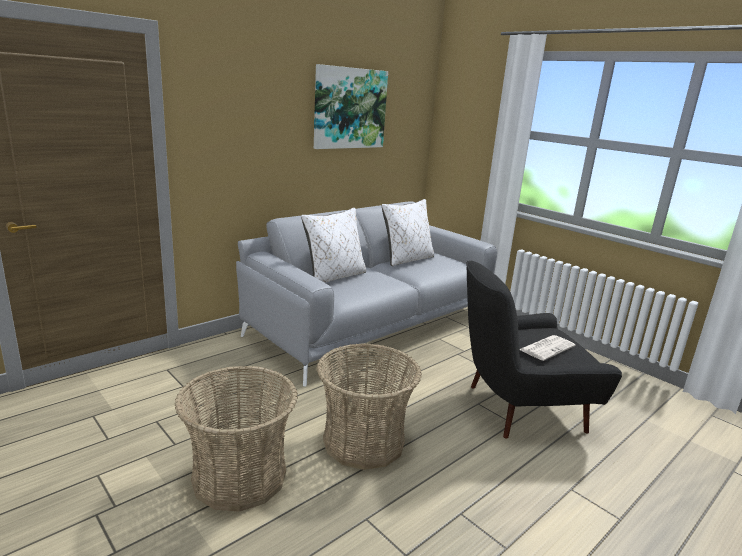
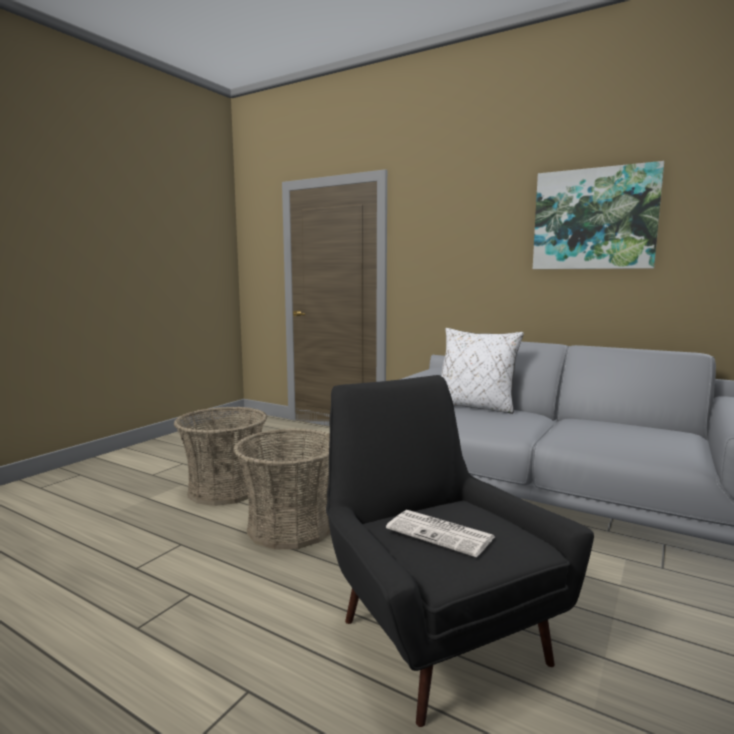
camera: 75 degrees right, 10 degrees down
white pillow [382,199,434,266] -> none

